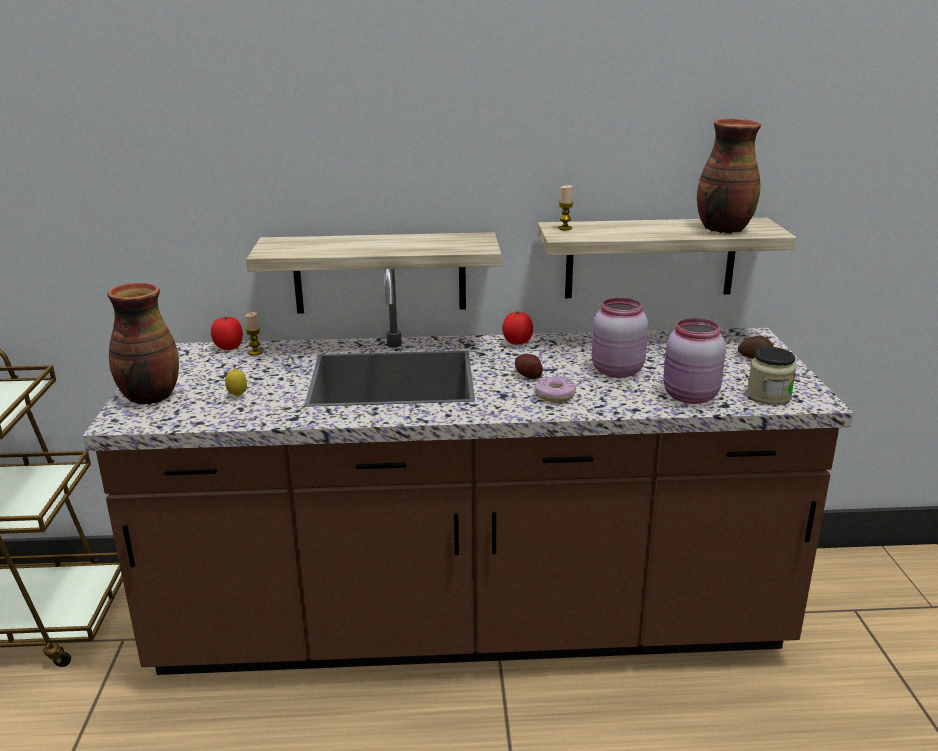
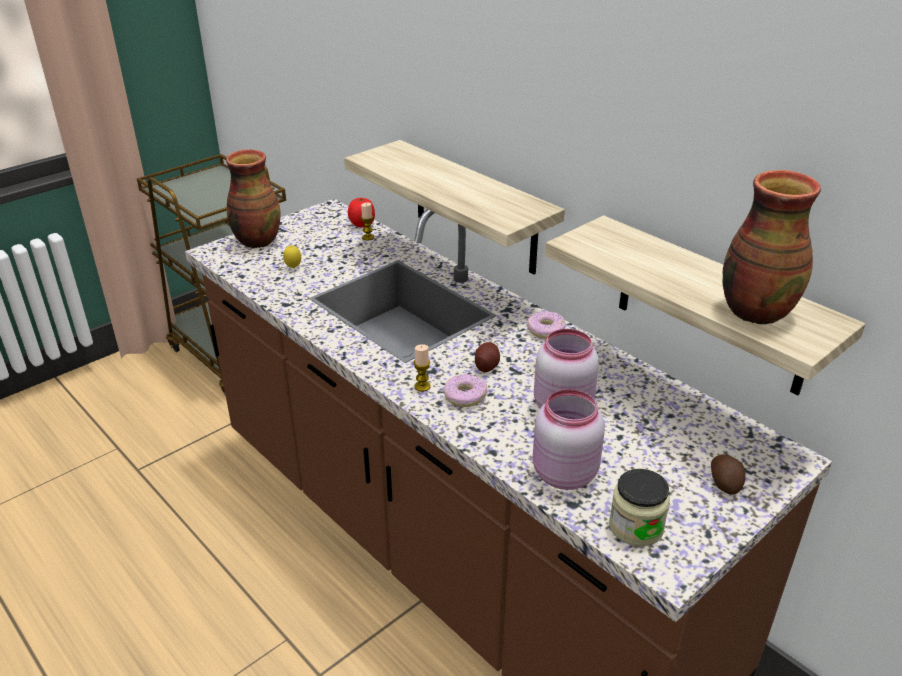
camera: 50 degrees right, 10 degrees up
tomato [502,311,533,345] -> donut [527,311,566,339]
candle [558,185,574,230] -> candle moved to [414,344,431,392]

